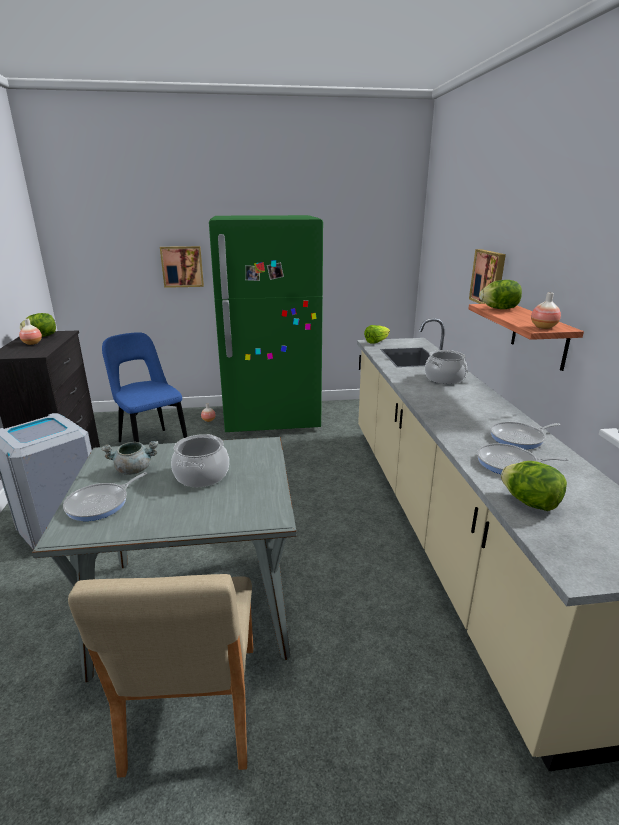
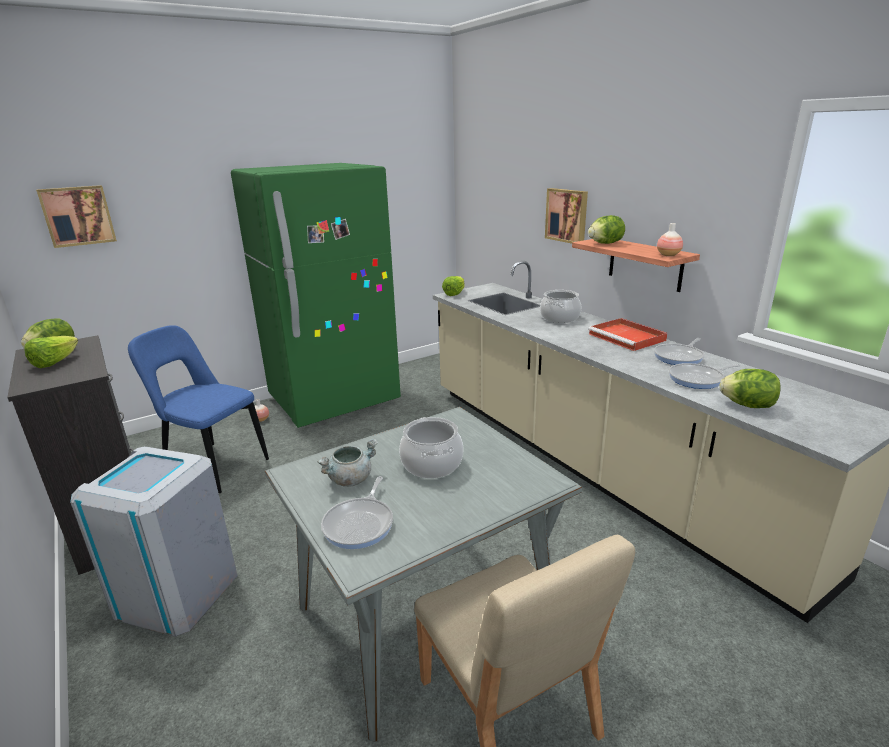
camera: 25 degrees left, 0 degrees up
vase [19,319,42,345] -> lettuce [25,336,78,368]
picture [160,246,204,288] -> picture moved to [36,185,117,248]
none -> red tray [588,318,668,351]

